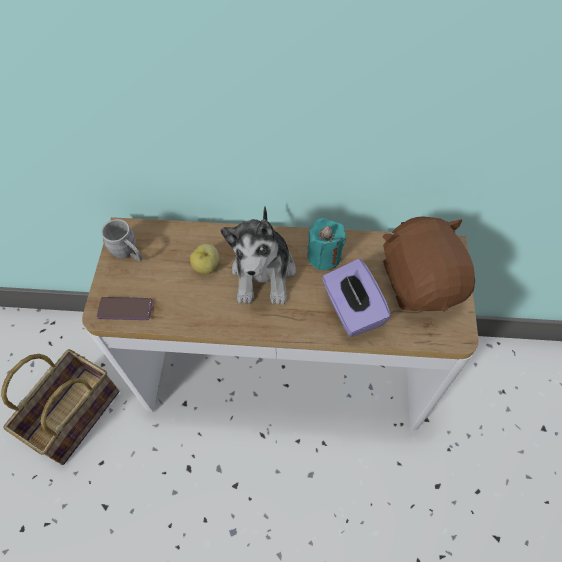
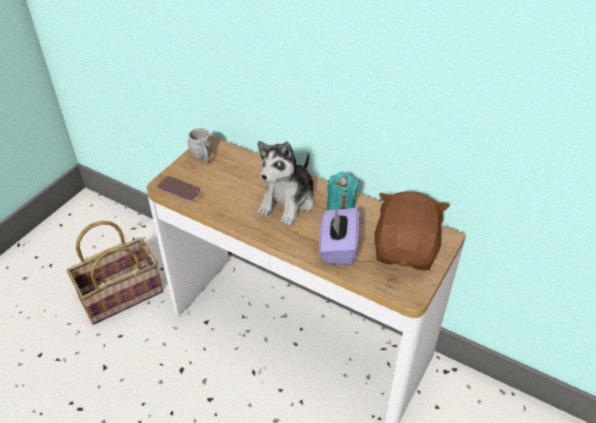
camera: 25 degrees right, 15 degrees down
apple [190,244,219,274] -> none

